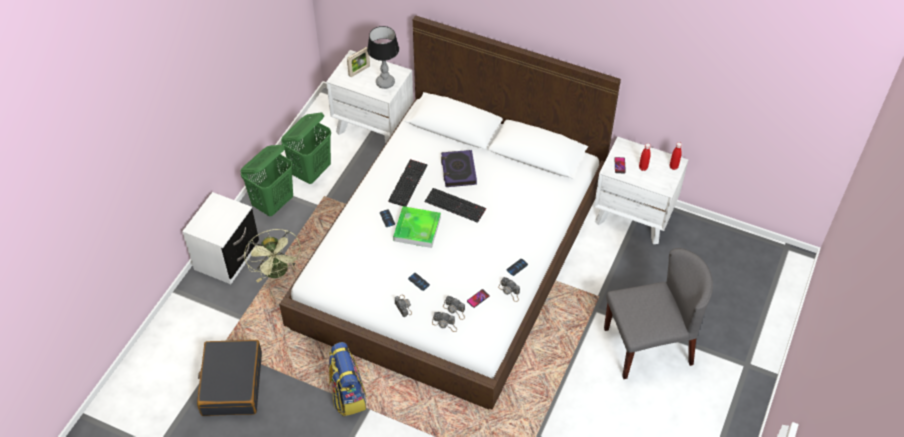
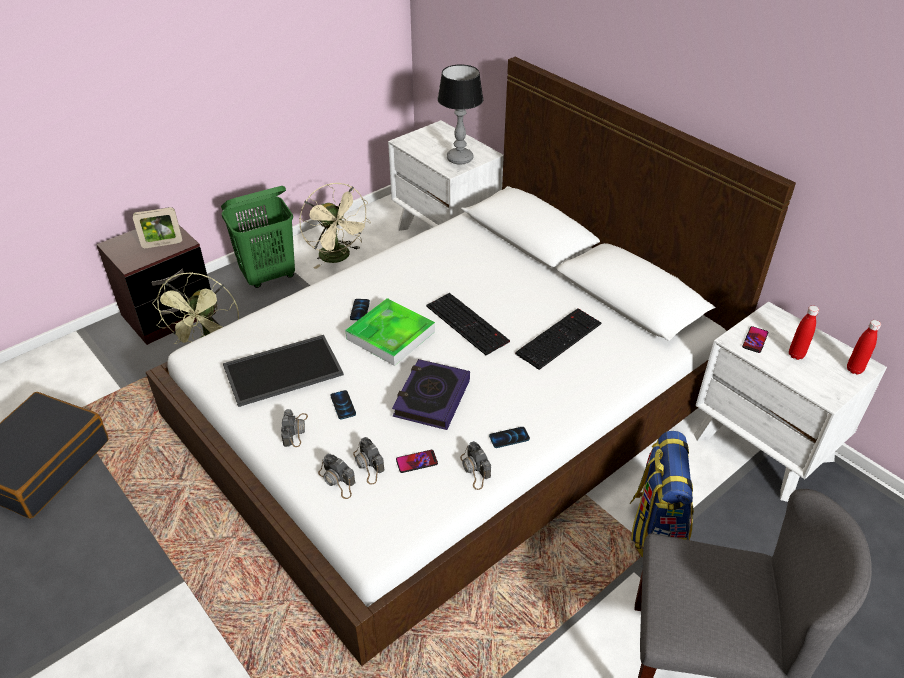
camera: 25 degrees right, 10 degrees down
white nightstand [182,192,259,284] -> brown nightstand [96,225,215,345]
green laundry basket [281,113,331,184] -> beige fan [299,183,371,269]
backpack [329,342,367,416] -> backpack moved to [630,431,694,557]
picture frame [347,47,370,77] -> picture frame moved to [133,207,182,248]
keyboard [388,159,428,207] -> keyboard moved to [515,308,601,370]
book [441,150,477,187] -> book moved to [392,359,470,430]
none -> tray [223,335,344,407]

